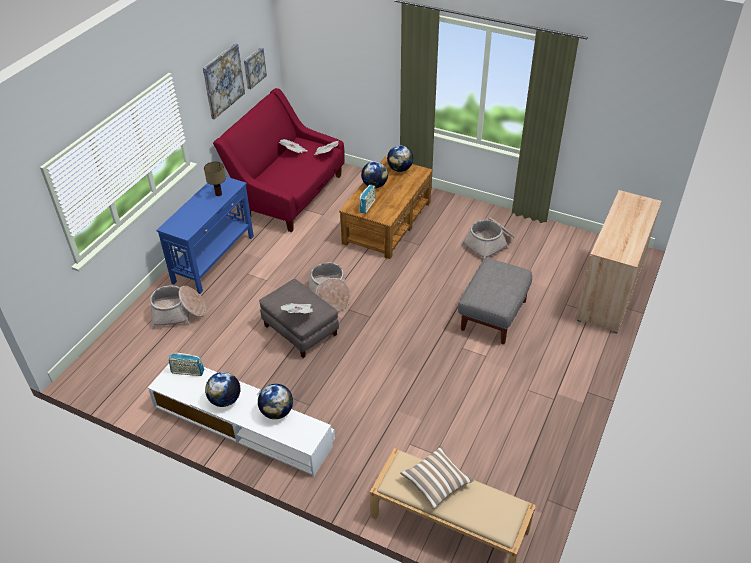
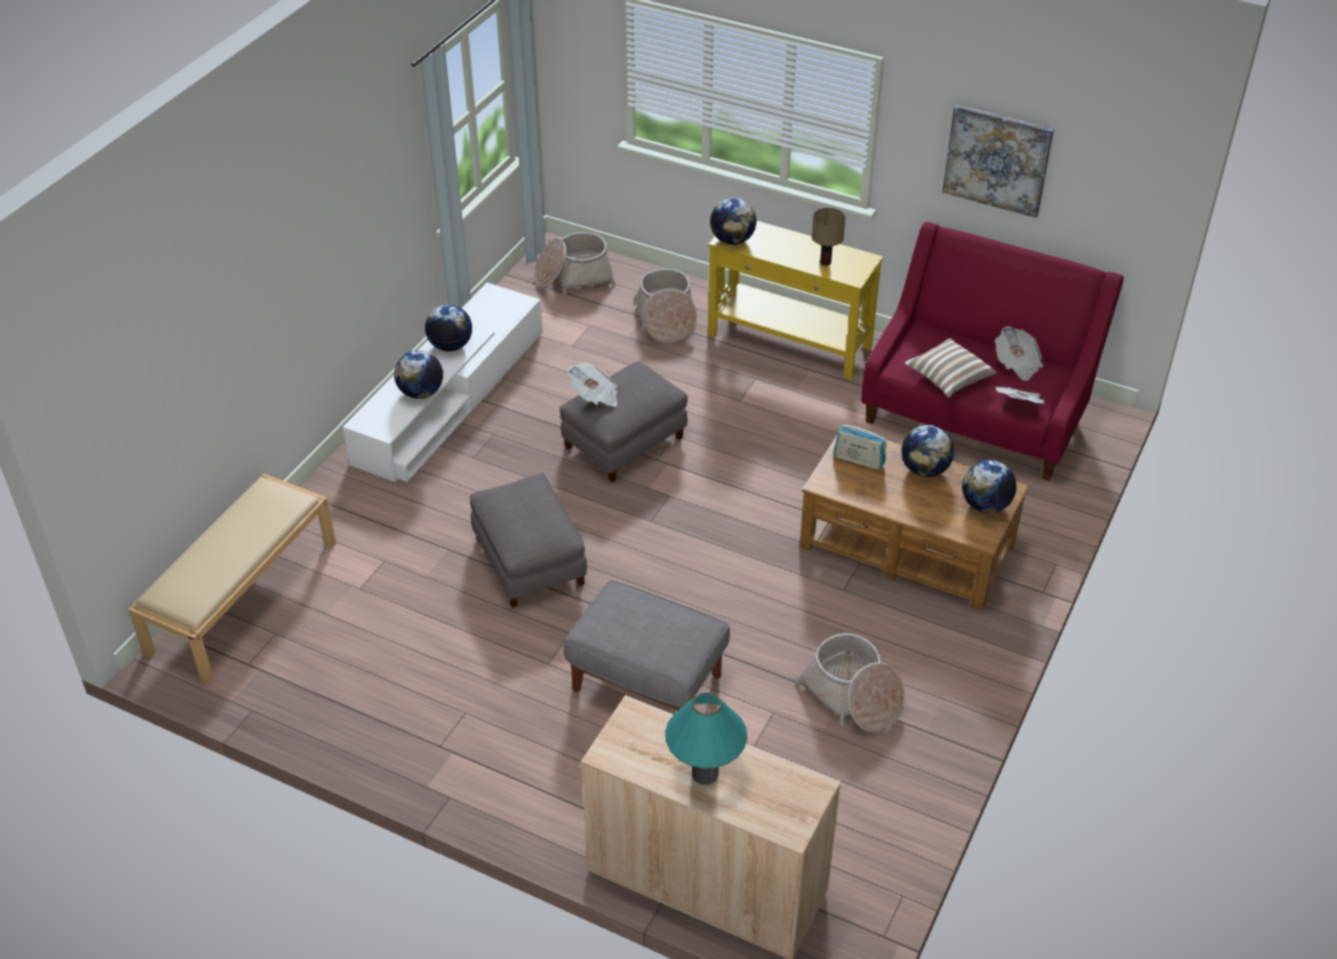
camera: 90 degrees right, 0 degrees up
blue console table [156,176,254,294] -> yellow console table [708,221,883,379]
radio [169,352,204,376] -> none
picture [244,47,267,89] -> none
basket [307,263,350,312] -> basket moved to [534,232,616,294]
pillow [400,446,474,509] -> pillow moved to [904,338,997,397]
none -> grey ottoman [470,473,587,608]
none -> turquoise table lamp [665,693,747,785]
none -> globe [710,198,757,245]

